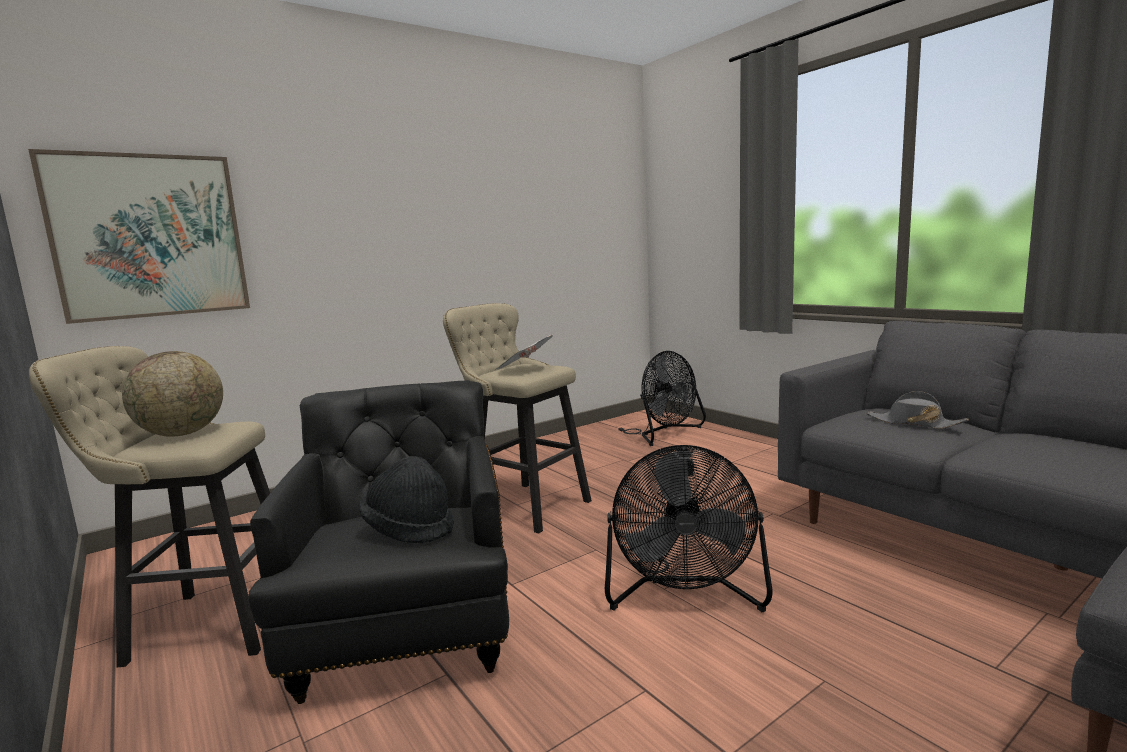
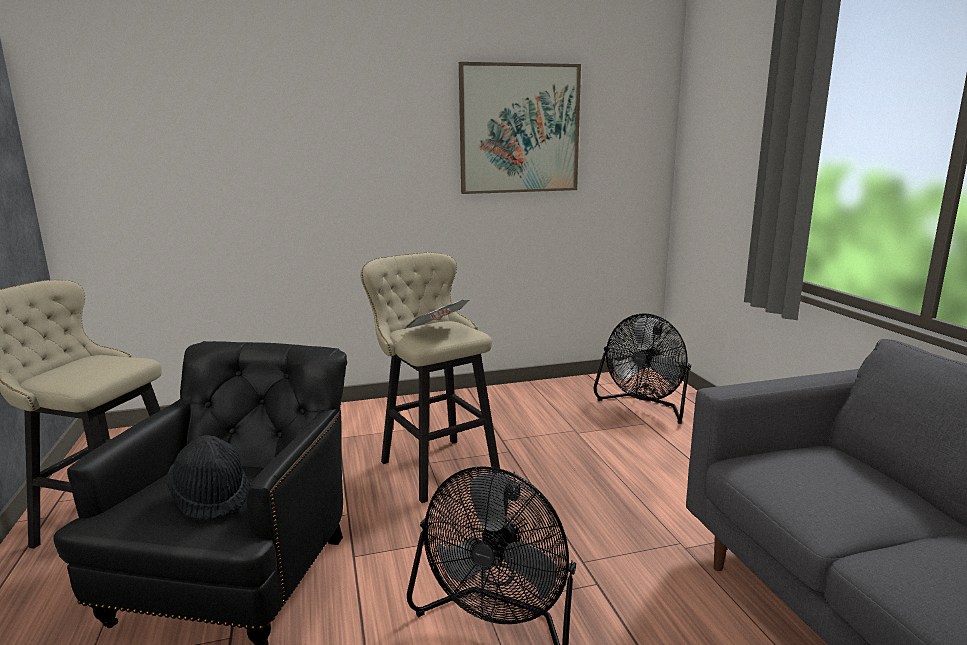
camera: 20 degrees right, 5 degrees up
picture [28,149,250,324] -> picture moved to [459,62,581,194]
globe [122,351,223,437] -> none
black fan [618,351,706,446] -> black fan turned 60 degrees clockwise [594,314,691,424]
grey hat [866,391,969,429] -> none

